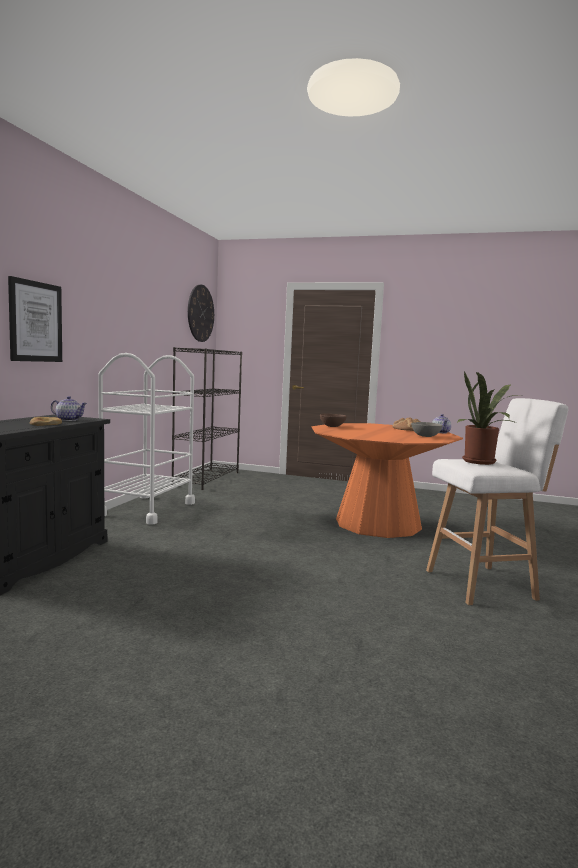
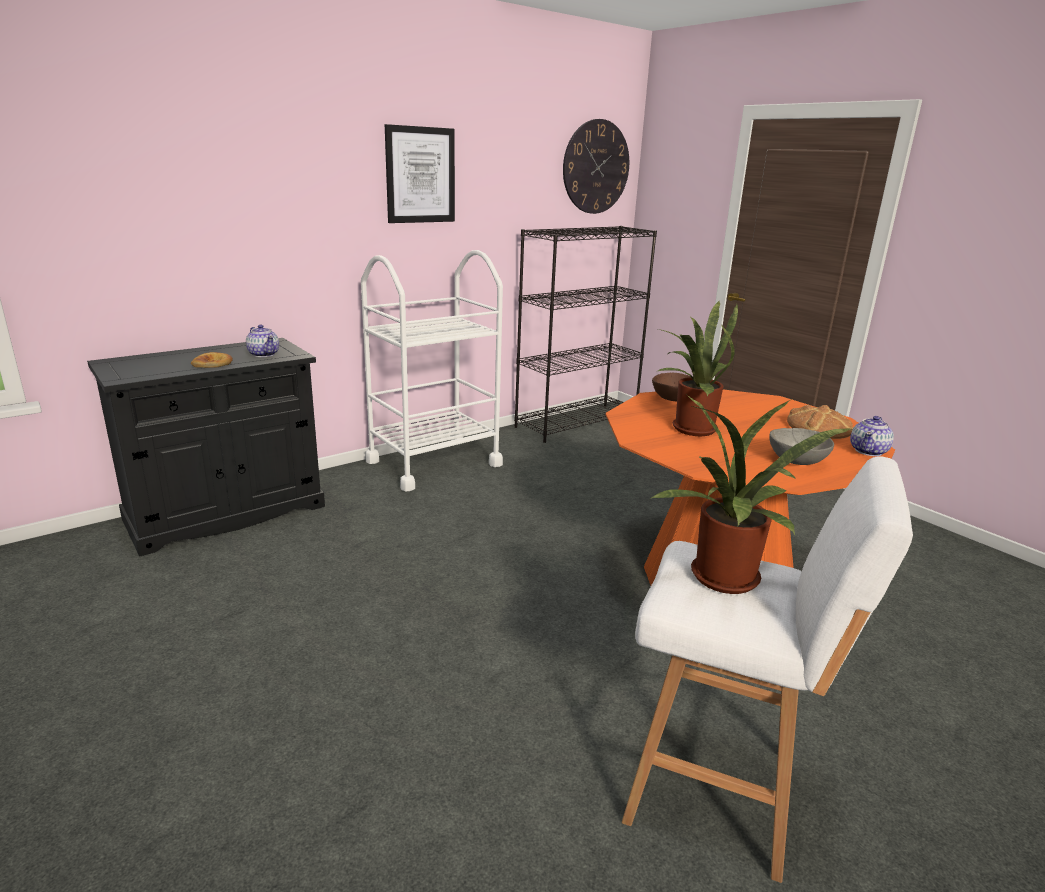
camera: 35 degrees right, 15 degrees up
picture [8,276,62,362] -> picture moved to [385,124,455,223]
none -> potted plant [656,301,738,436]

